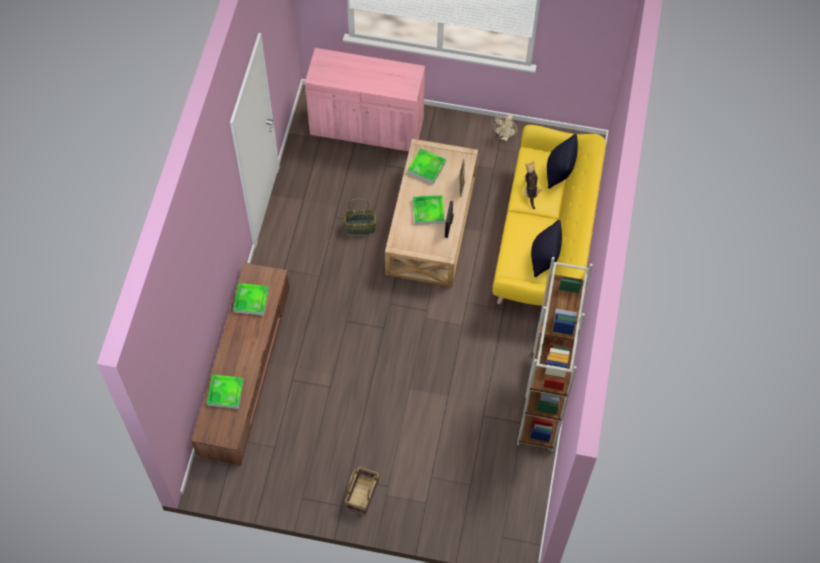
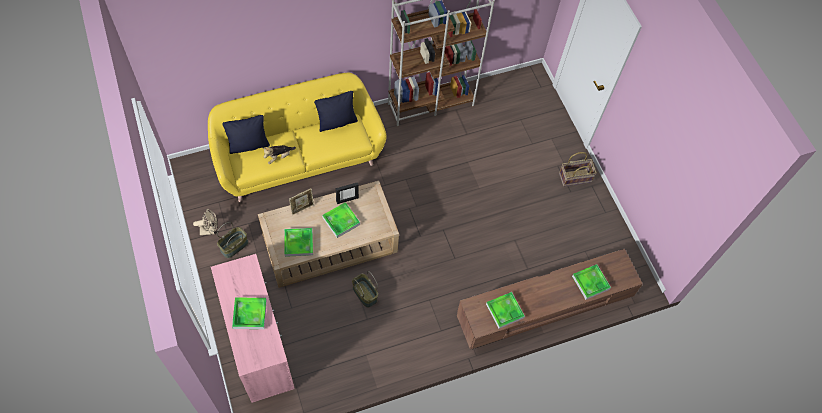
camera: 125 degrees left, 0 degrees up
none -> basket [217,222,248,258]
none -> tray [232,297,267,329]

